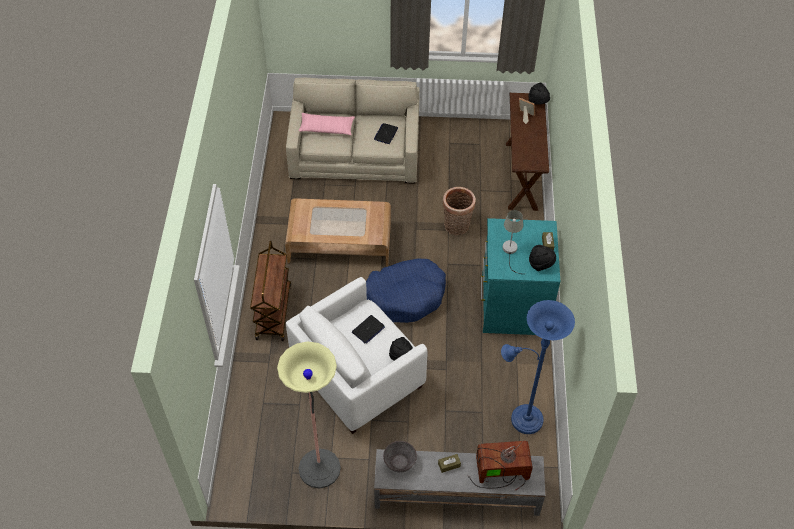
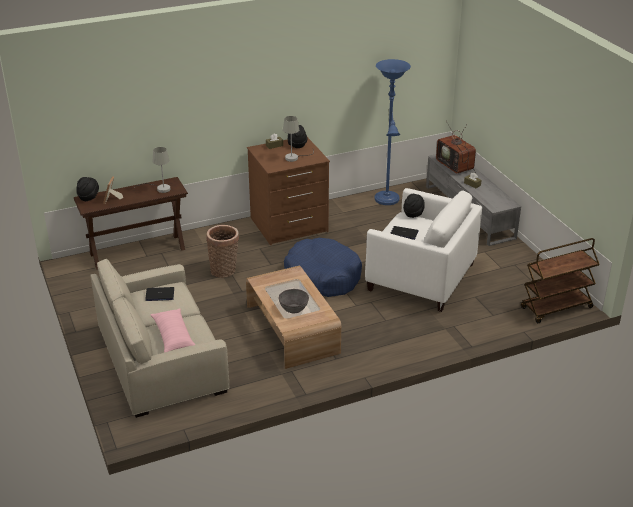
camera: 115 degrees left, 20 degrees down
brown cart [250,241,291,341] -> brown cart moved to [521,238,600,323]
floor lamp [277,341,341,489] -> none
grey bowl [383,441,417,473] -> grey bowl moved to [279,289,309,313]
turquoise dresser [481,218,560,335] -> brown dresser [247,137,330,245]
none -> grey table lamp [134,147,170,193]

